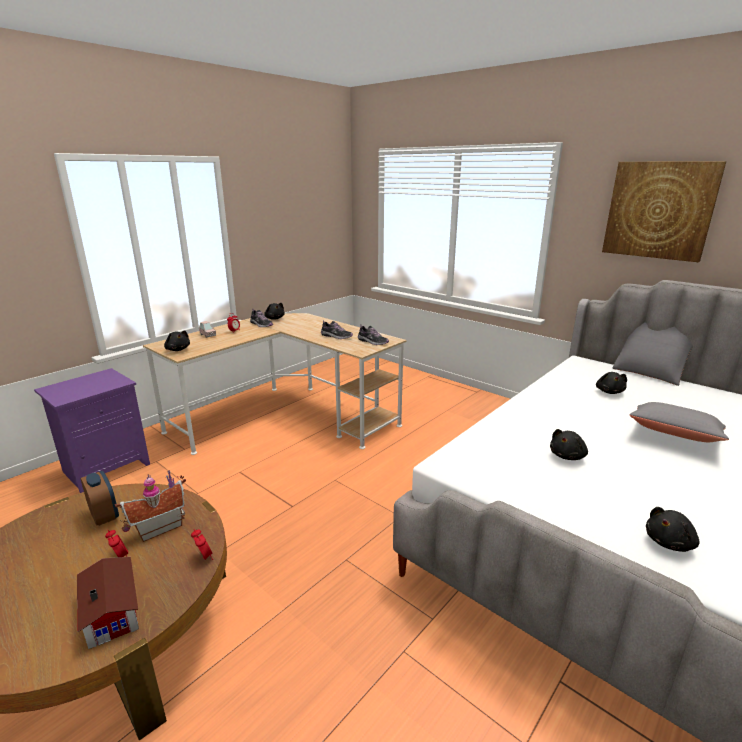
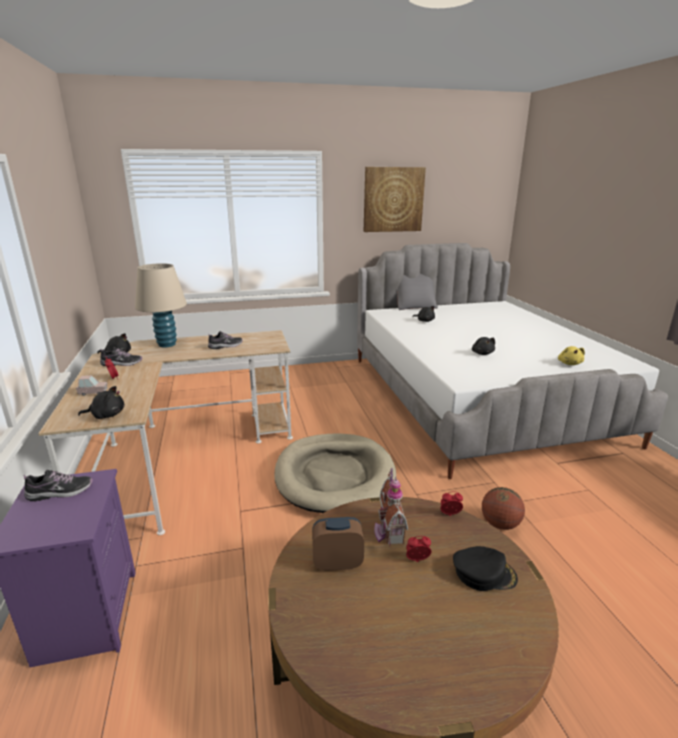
camera: 55 degrees left, 0 degrees up
toy house [77,557,139,649] -> black cap [453,546,518,591]
shoe [358,325,389,345] -> shoe moved to [24,470,93,501]
grey pillow [630,402,729,442] -> none
black plush toy [646,507,700,552] -> yellow plush toy [558,346,585,365]
none -> beige table lamp [135,263,187,348]
none -> beige dog bed [274,433,397,513]
none -> basketball [482,487,525,530]

